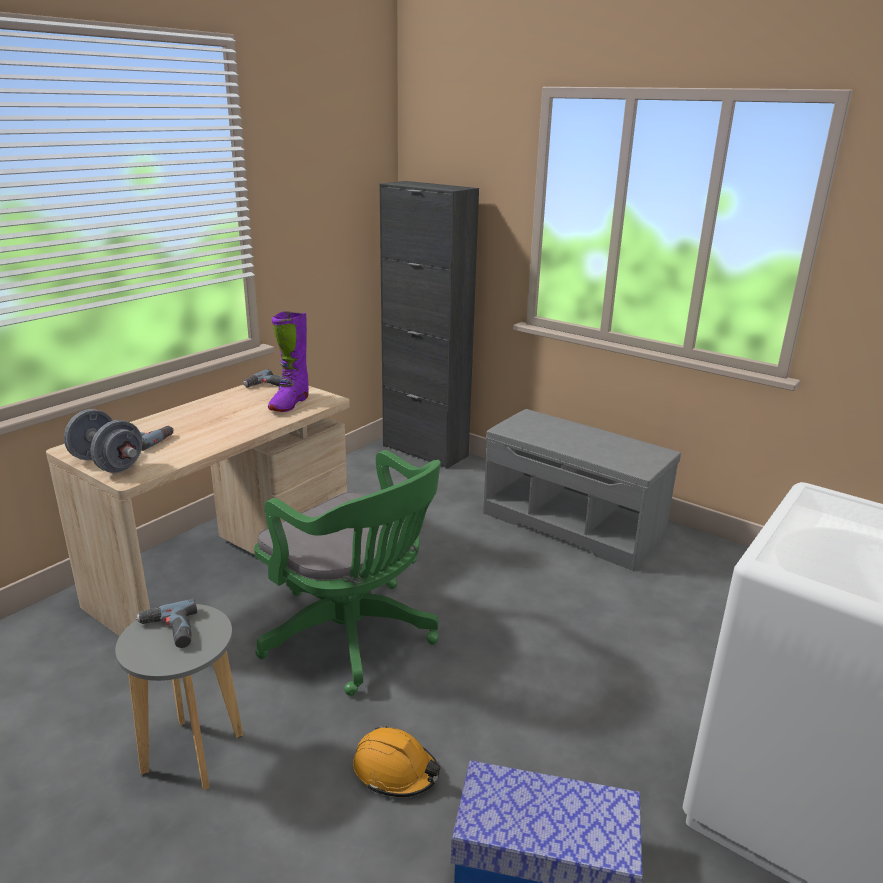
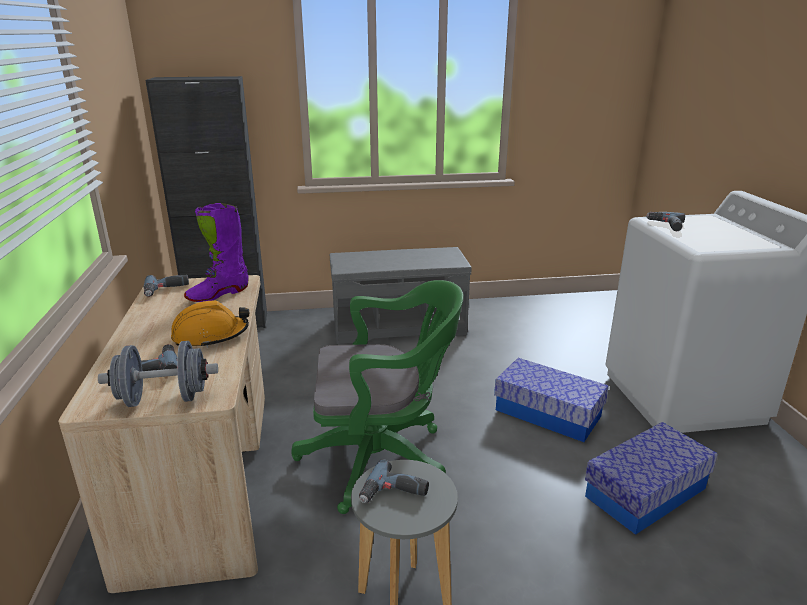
camera: 45 degrees left, 0 degrees up
purple boot [268,311,309,412] -> purple boot turned 75 degrees clockwise [184,203,249,302]
orange hard hat [353,726,441,797] -> orange hard hat moved to [171,300,249,348]
none -> storage box [494,358,609,442]
none -> power drill [646,212,685,231]

